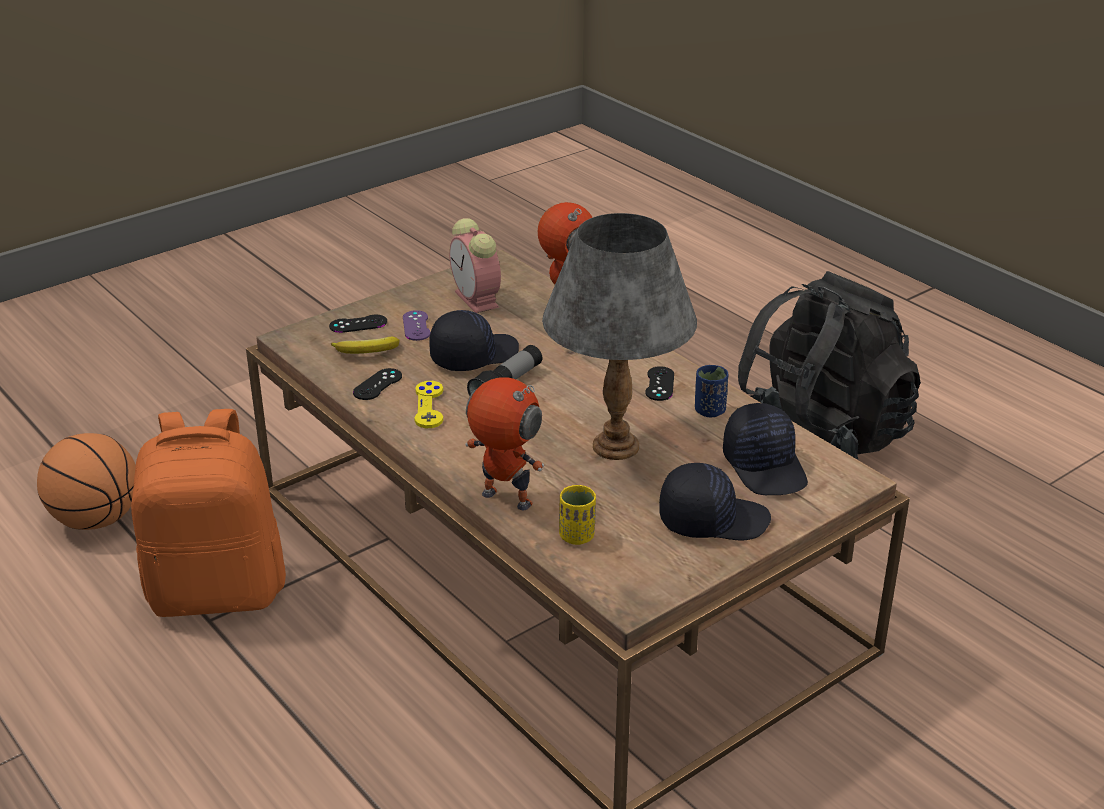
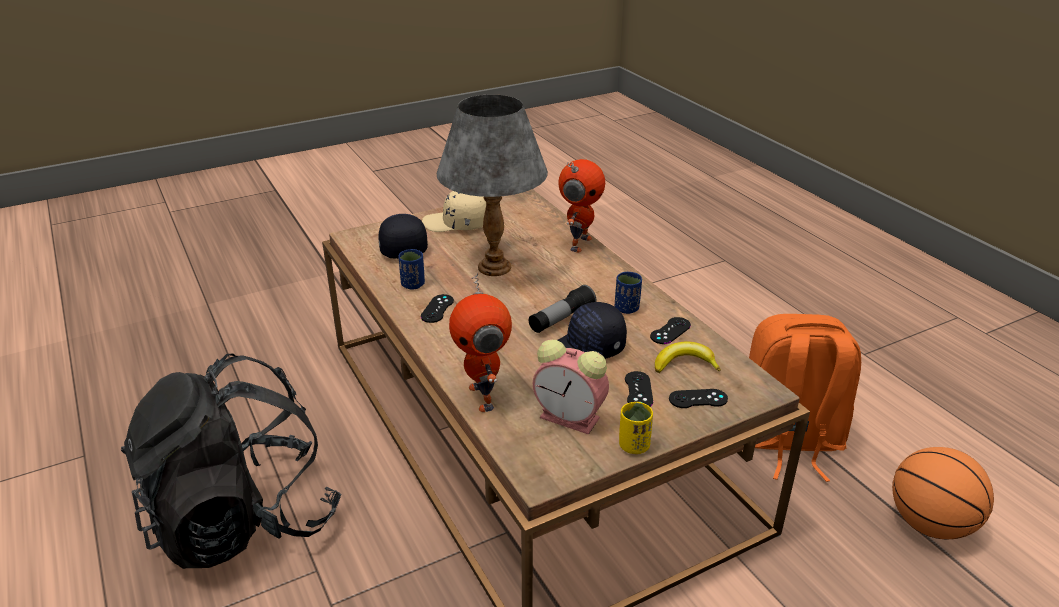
camera: 170 degrees left, 0 degrees up
purple game controller [403,310,431,341] -> black game controller [625,371,653,407]
yellow game controller [414,381,443,428] -> blue cup [615,272,642,314]
alarm clock [449,218,501,313] -> alarm clock turned 135 degrees clockwise [533,340,609,435]
toy robot [465,377,544,511] -> toy robot turned 105 degrees counterclockwise [558,159,605,252]
yellow cup [559,485,596,545] -> yellow cup moved to [619,402,653,454]
black cap [659,463,771,541] -> beige cap [422,191,486,232]

